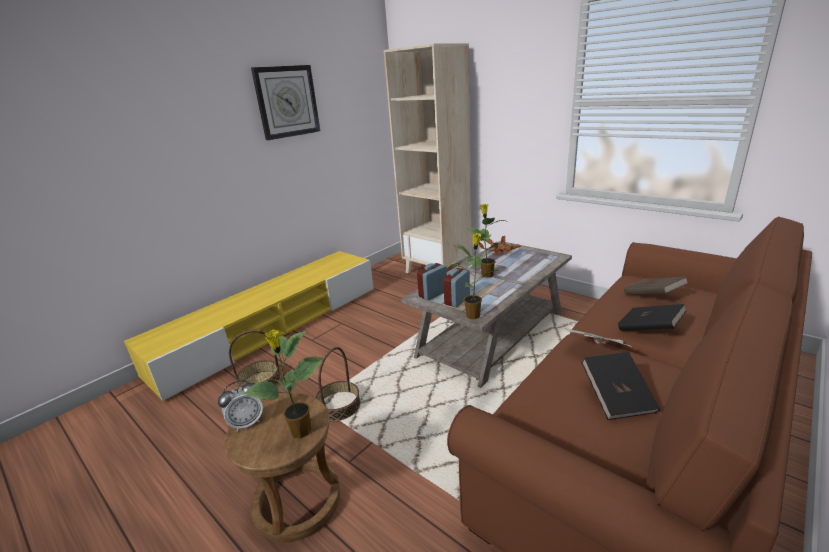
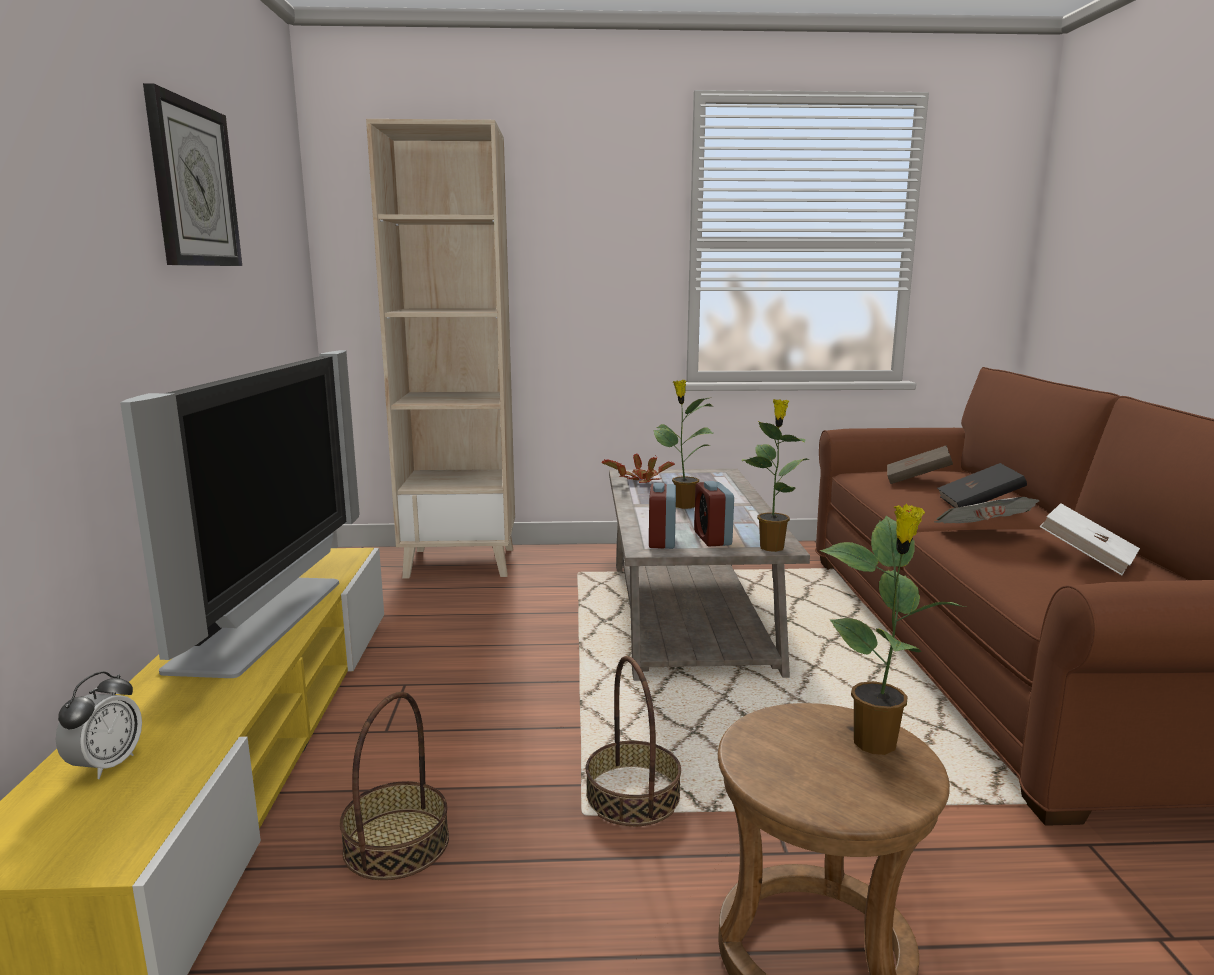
camera: 45 degrees left, 10 degrees down
alarm clock [218,380,263,432] -> alarm clock moved to [56,671,142,779]
black book [582,352,660,420] -> white book [1039,503,1140,575]
none -> television [120,350,360,678]

